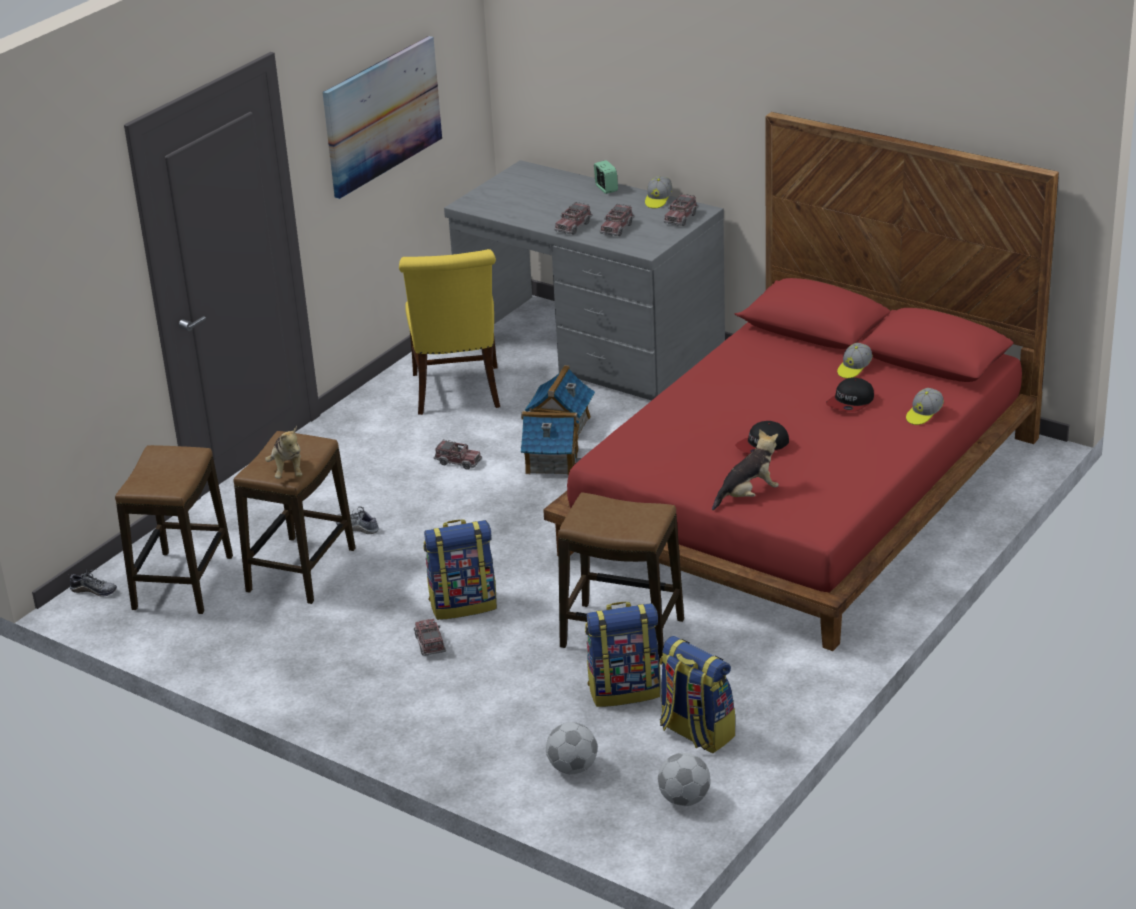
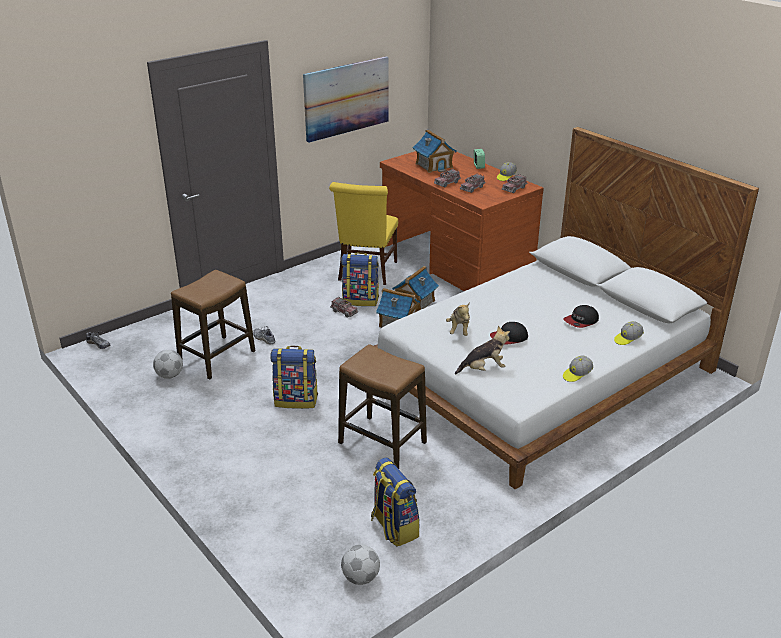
camera: 15 degrees right, 0 degrees up
stool [115,445,233,614] -> none
plush toy [265,426,303,479] -> plush toy moved to [446,302,470,336]
toy truck [414,619,446,656] -> none
grey desk [444,160,725,401] -> brown desk [380,151,544,291]
red bed [543,112,1059,651] -> white bed [374,127,759,490]
football [546,722,597,775] -> football moved to [153,350,183,379]
backpack [585,602,660,707] -> backpack moved to [341,252,379,306]
cap [837,343,873,378] -> cap moved to [563,355,593,382]
none -> toy house [412,130,457,173]

